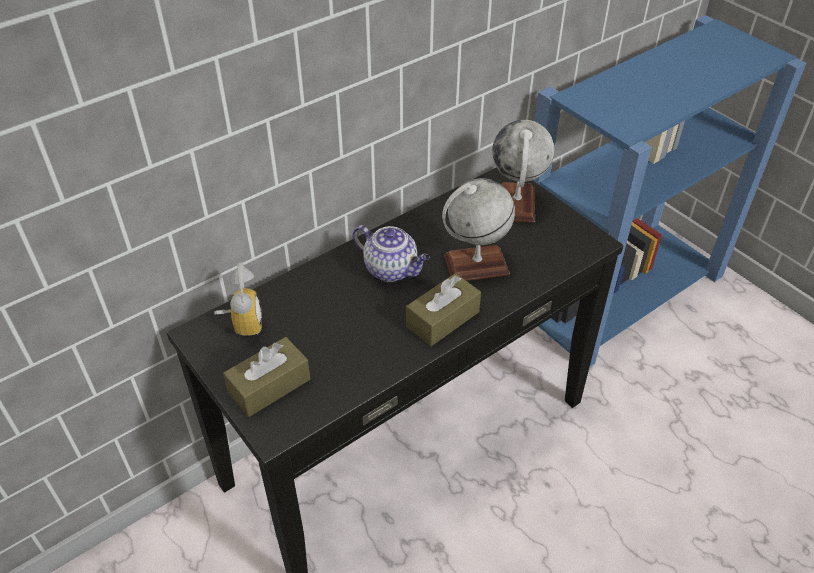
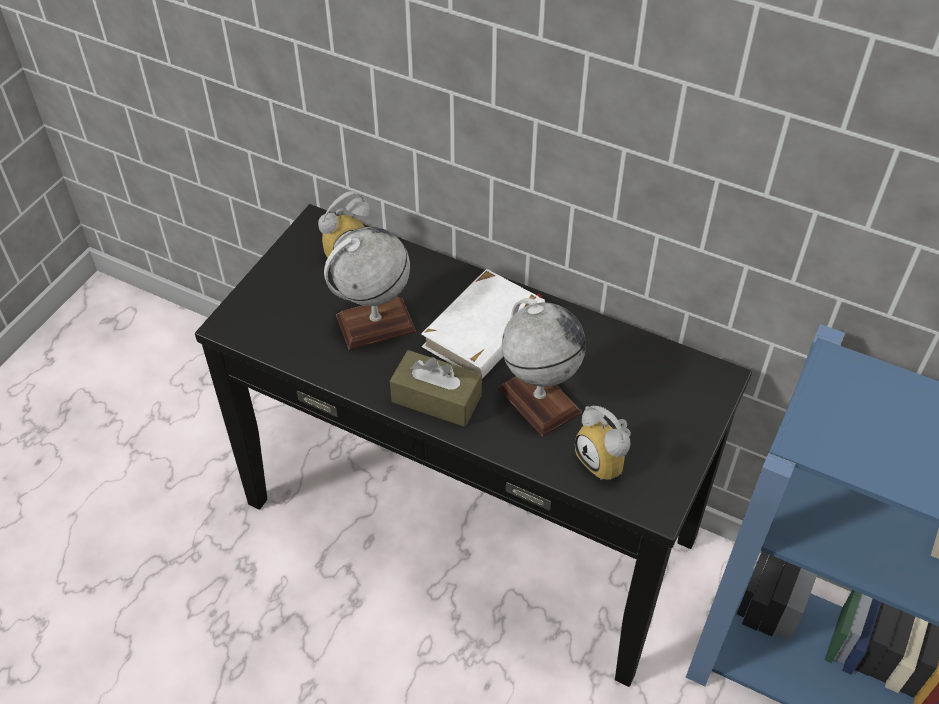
camera: 65 degrees right, 5 degrees up
brown tissue box [223,337,310,417] -> none
teapot [353,225,430,282] -> white book [421,269,545,379]
globe [492,120,554,222] -> globe moved to [324,227,416,350]
none -> alarm clock [575,406,631,480]

